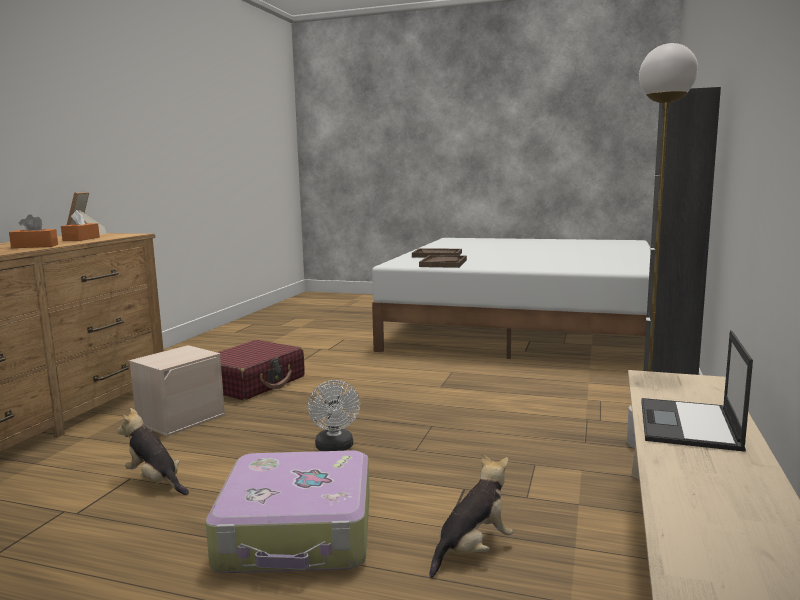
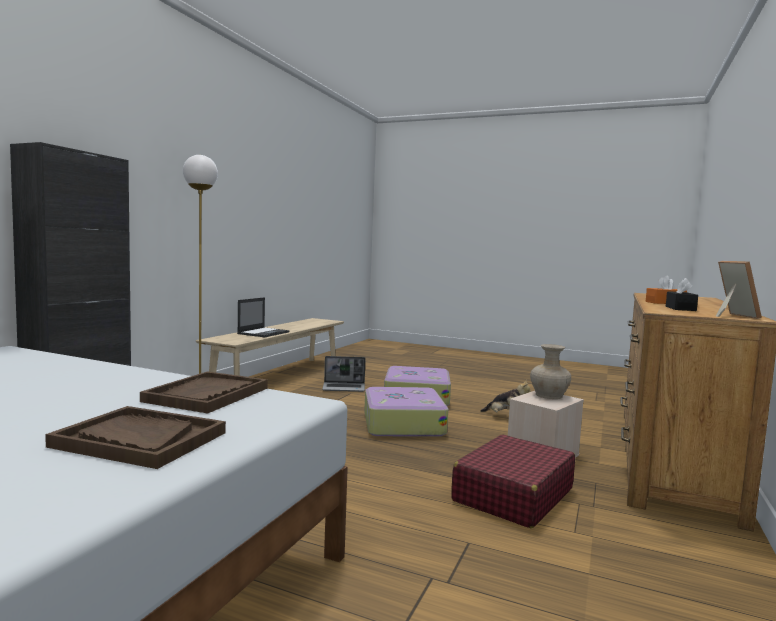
camera: 175 degrees left, 5 degrees down
orange tissue box [61,210,100,241] -> black tissue box [666,278,698,311]
white fan [308,380,360,451] -> suitcase [364,387,448,437]
plush toy [430,453,513,578] -> laptop [322,356,366,392]
none -> beige vase [530,344,571,399]

